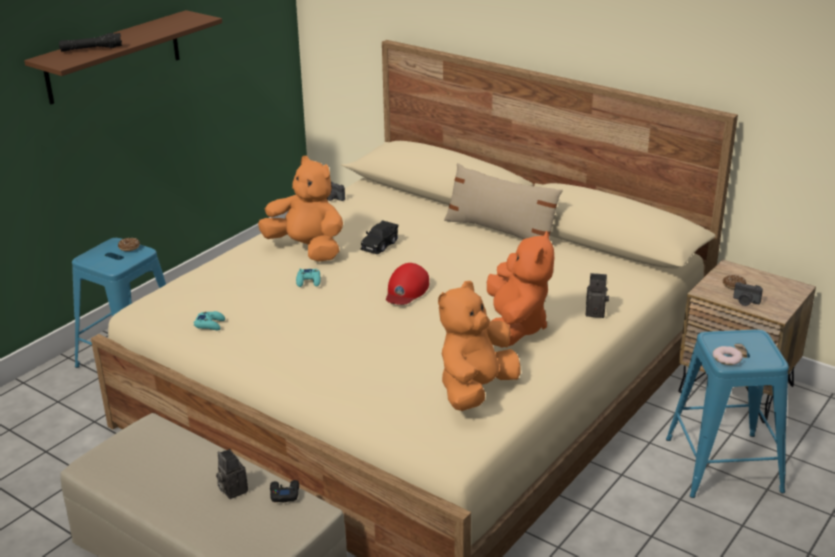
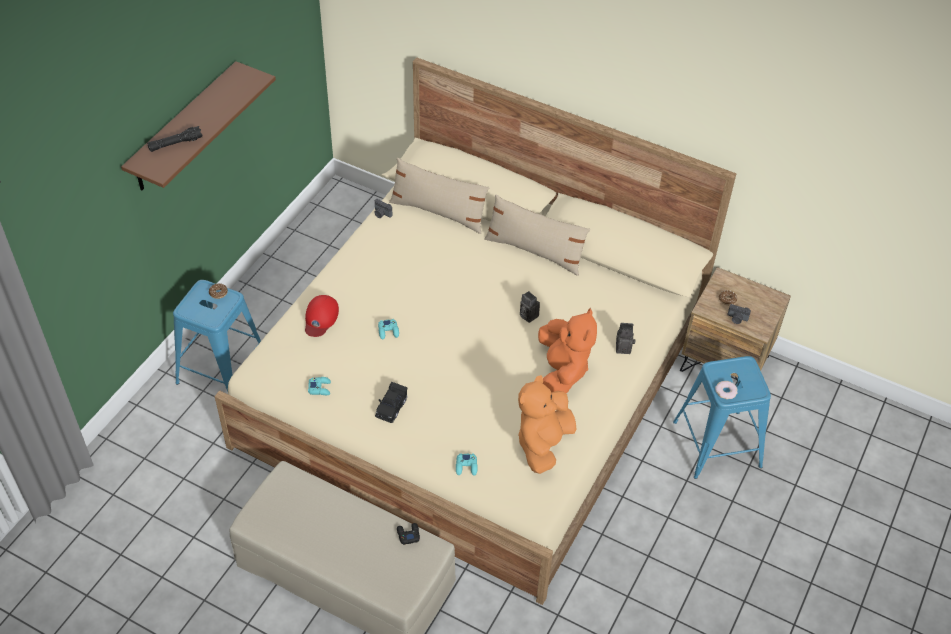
camera: 10 degrees left, 20 degrees up
camera [216,449,248,499] -> camera moved to [520,291,540,323]
orange plush toy [258,156,343,262] -> none
black toy car [361,220,398,254] -> black toy car moved to [375,382,408,423]
red cap [386,263,429,305] -> red cap moved to [305,295,339,337]
none -> beige pillow [389,158,490,234]
none -> turquoise game controller [456,453,478,476]

